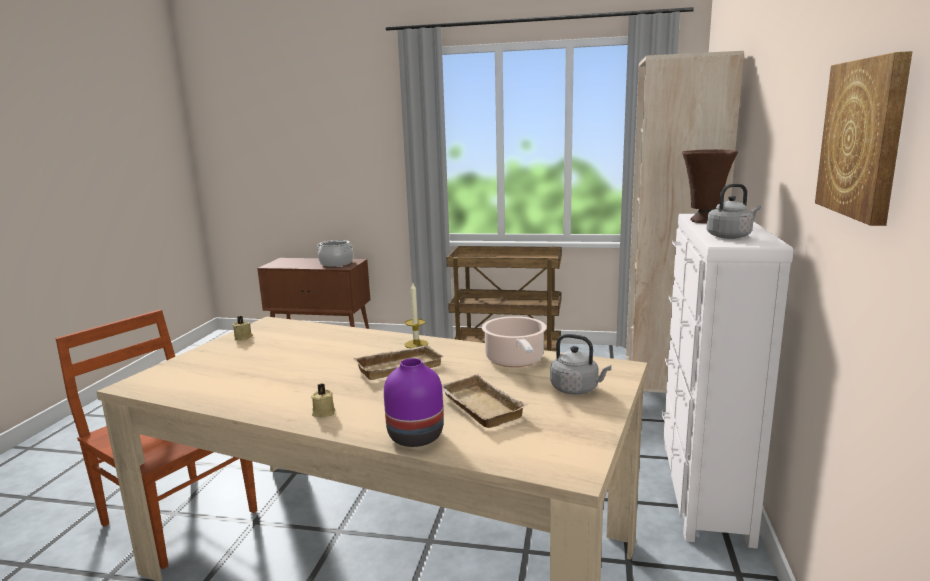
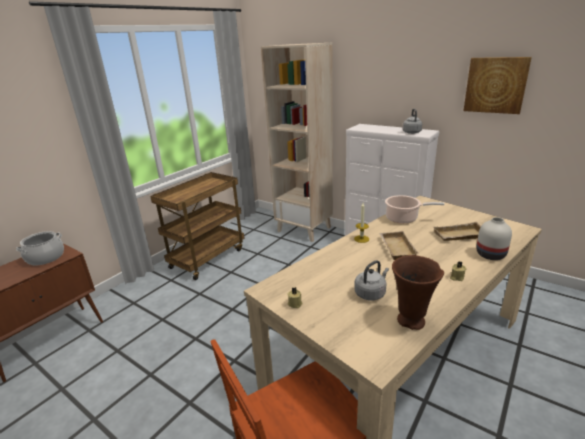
camera: 65 degrees left, 10 degrees up
purple vase [384,358,444,447] -> white vase [476,217,512,260]
grey kettle [550,334,611,395] -> grey kettle moved to [354,260,389,301]
brown vase [682,149,738,223] -> brown vase moved to [392,255,444,330]

